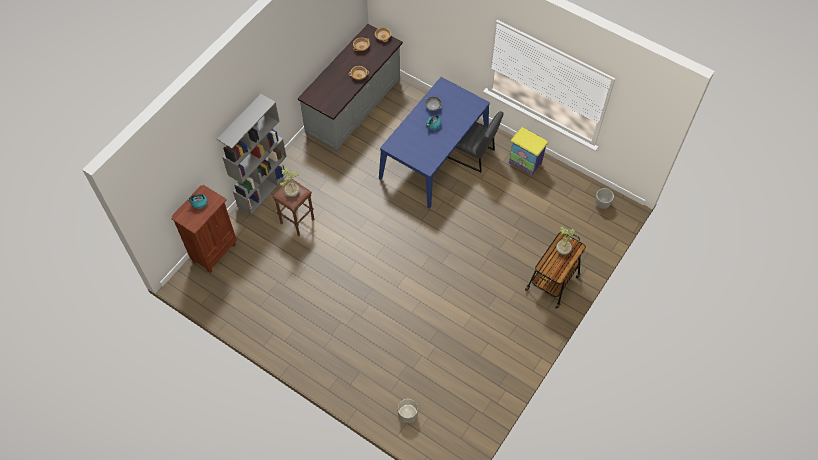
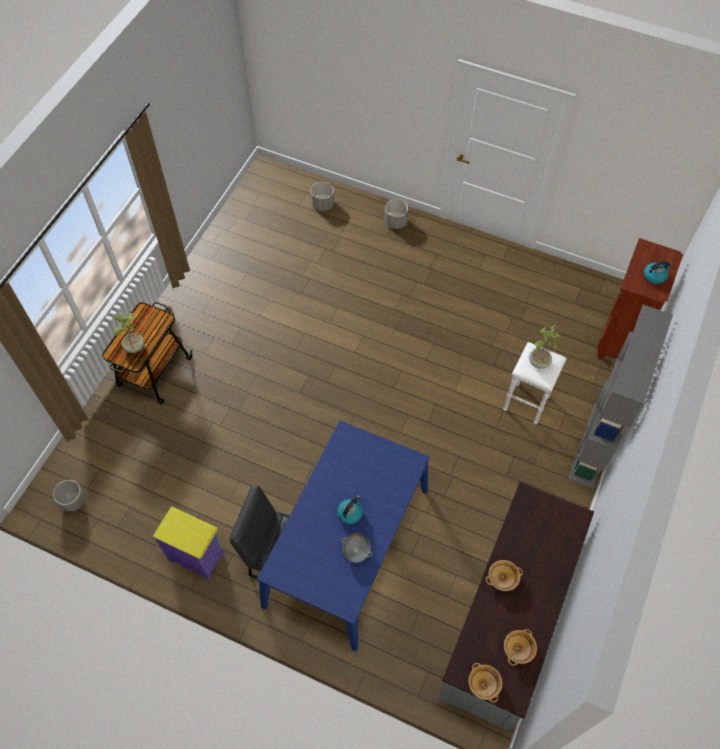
camera: 170 degrees right, 0 degrees up
brown stool [272,180,314,236] -> white stool [503,342,566,424]
none -> grey planter [385,199,408,229]

